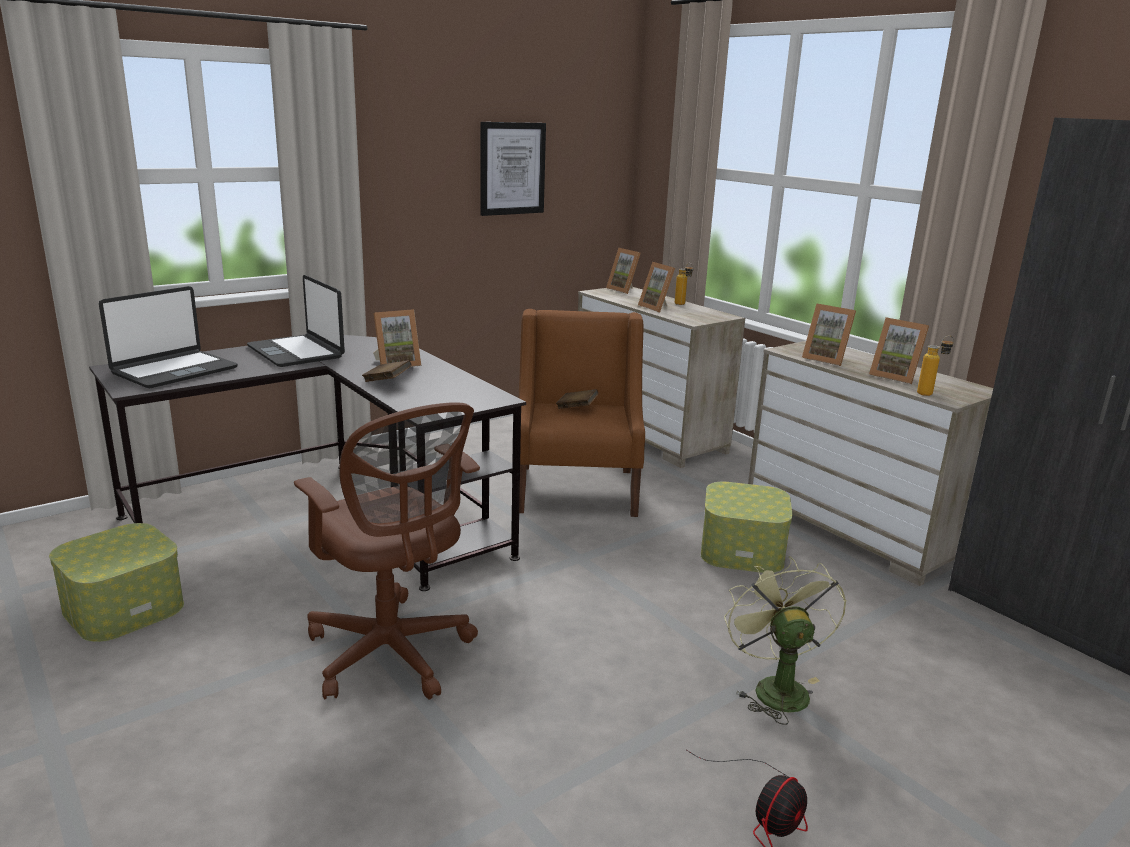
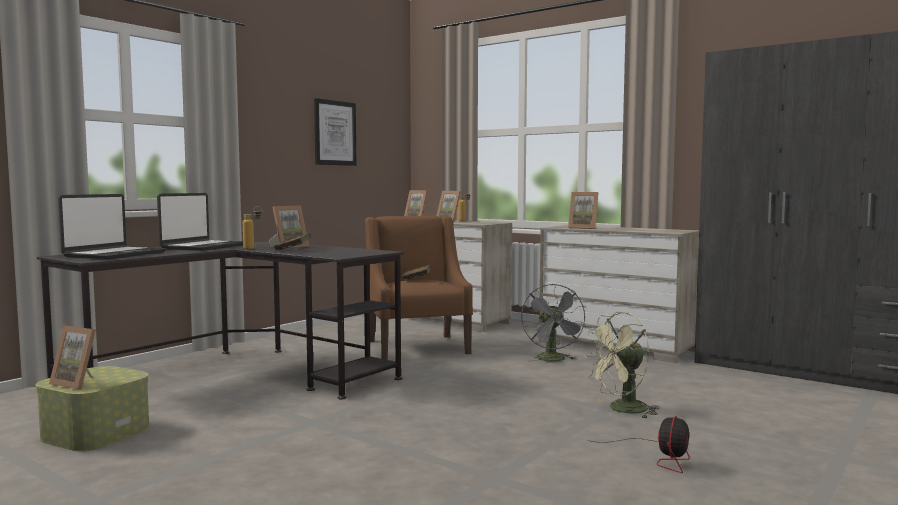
camera: 15 degrees left, 15 degrees down
laptop [247,275,345,367] -> laptop turned 105 degrees counterclockwise [157,193,243,251]
brown office chair [294,402,480,699] -> none
storage box [701,482,793,573] -> grey fan [521,284,587,362]
green fan [724,556,846,725] -> green fan turned 90 degrees counterclockwise [584,312,659,418]
picture frame [869,317,929,384] -> picture frame moved to [49,325,96,390]
bottle [917,336,954,396] -> bottle moved to [243,206,262,249]

